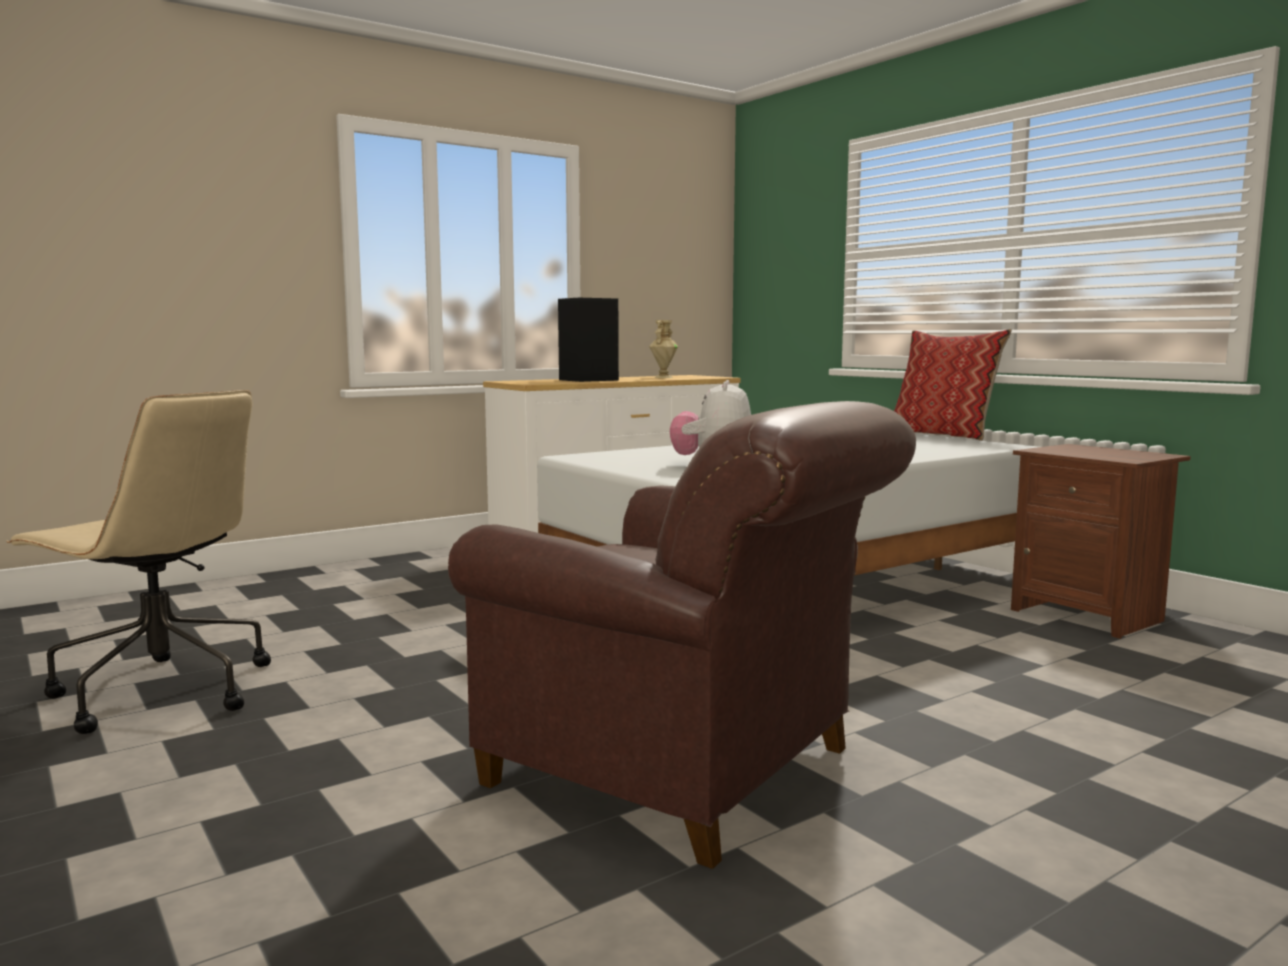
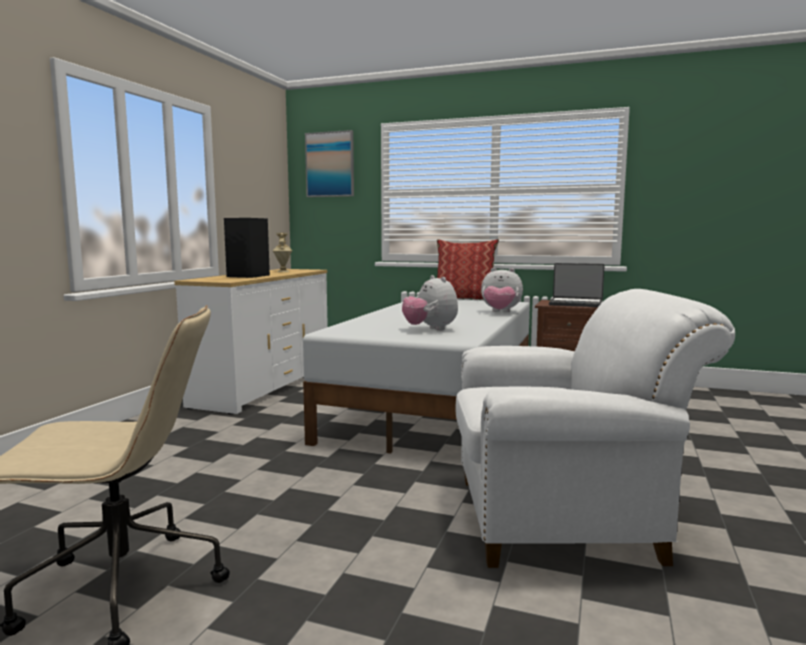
camera: 35 degrees left, 0 degrees up
brown armchair [448,401,916,869] -> white armchair [456,289,735,568]
none -> picture [305,130,354,197]
none -> plush toy [481,268,523,312]
none -> laptop [549,263,605,307]

